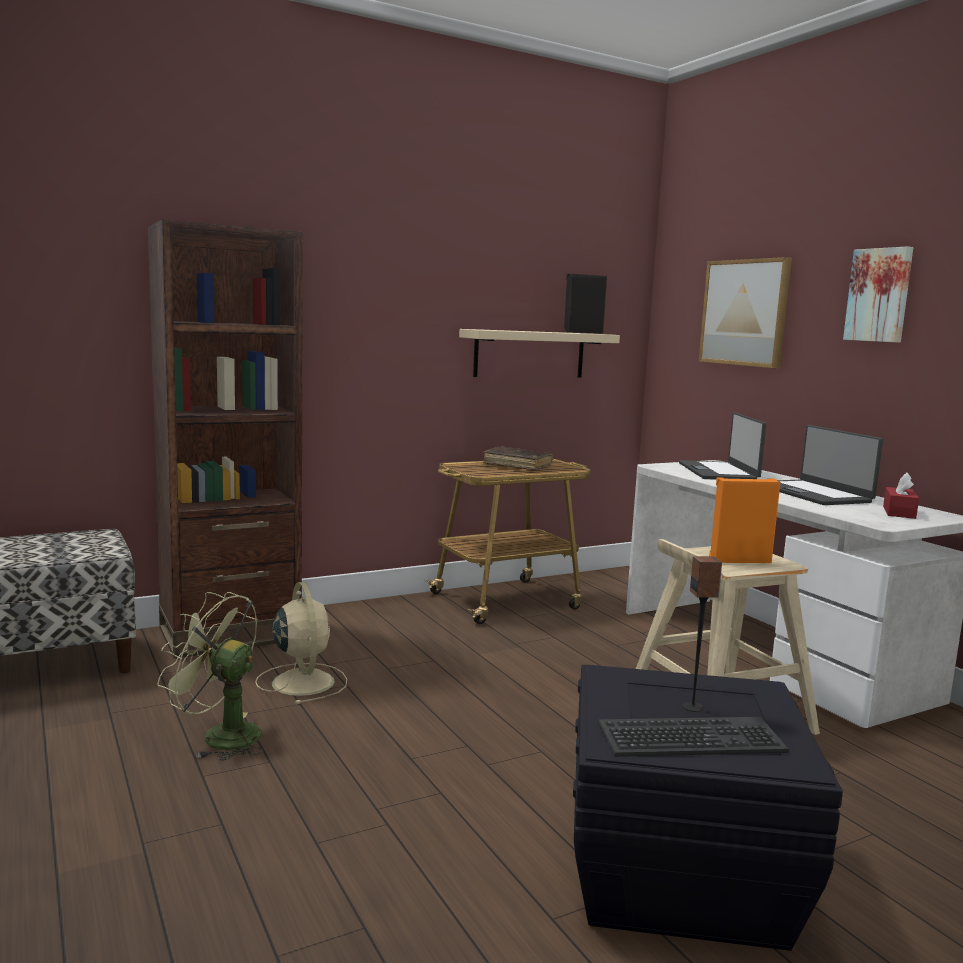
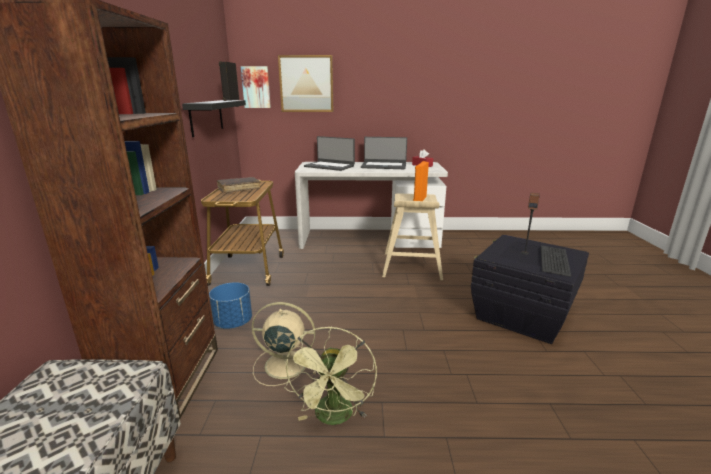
camera: 60 degrees left, 10 degrees up
green fan [157,592,263,761] -> green fan turned 45 degrees counterclockwise [284,326,377,425]
beige shelf [459,329,620,378] -> black shelf [182,100,246,137]
picture [843,246,913,343] -> picture moved to [241,66,271,108]
none -> blue planter [209,282,252,329]

